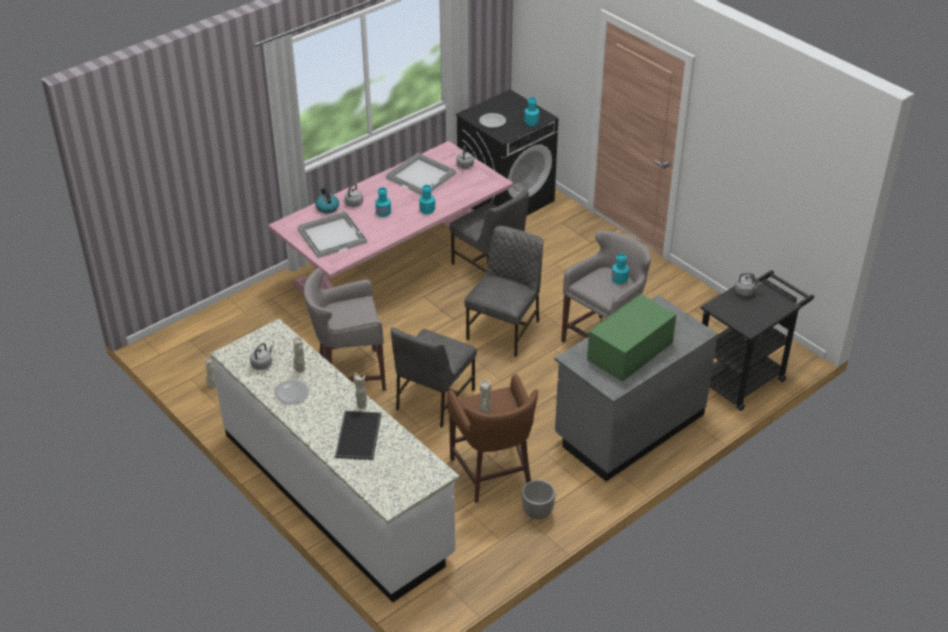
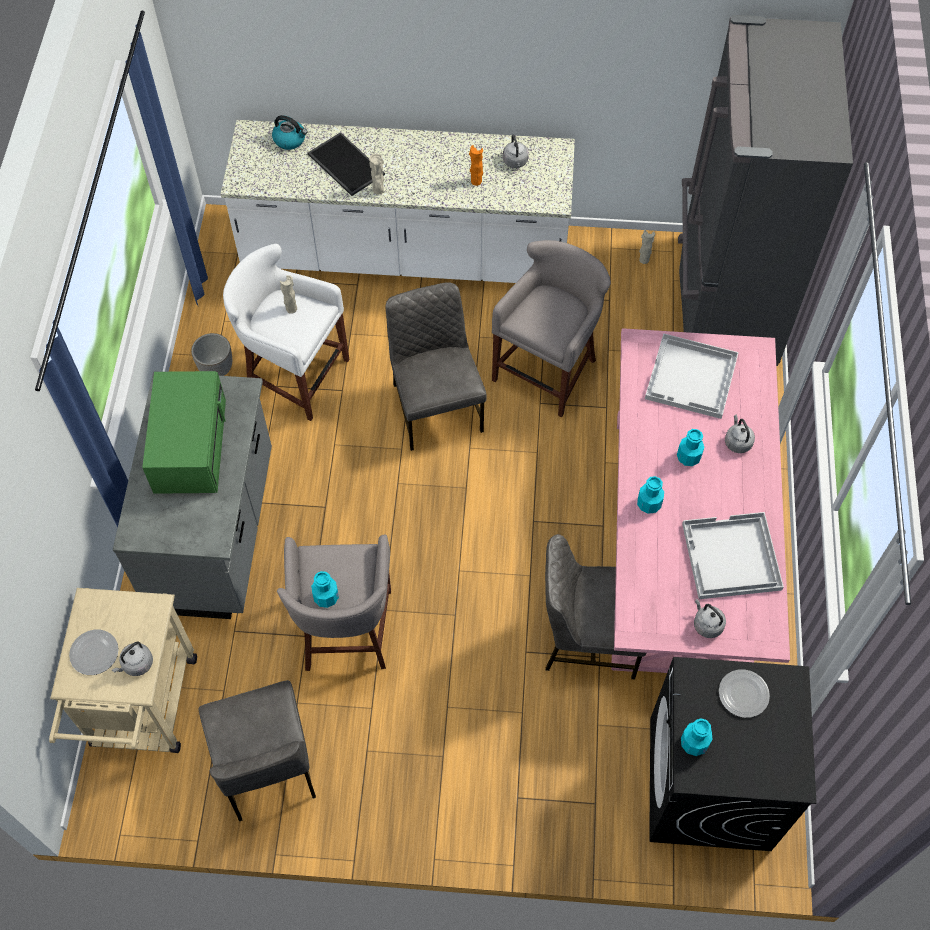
camera: 135 degrees right, 20 degrees up
plate [274,380,309,404] -> plate moved to [69,630,119,675]
beige vase [293,337,305,373] -> orange vase [469,145,483,186]
kettle [315,187,339,213] -> kettle moved to [272,115,307,150]
brown stool [448,374,538,503] -> white stool [223,244,349,421]
grey chair [465,226,544,357] -> grey chair moved to [199,680,316,821]
black cart [700,270,814,411] -> beige cart [49,588,197,753]
none -> grey fridge [678,15,853,366]

